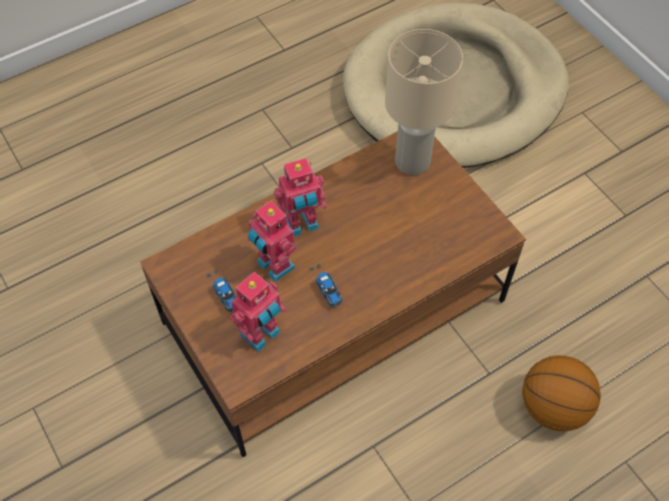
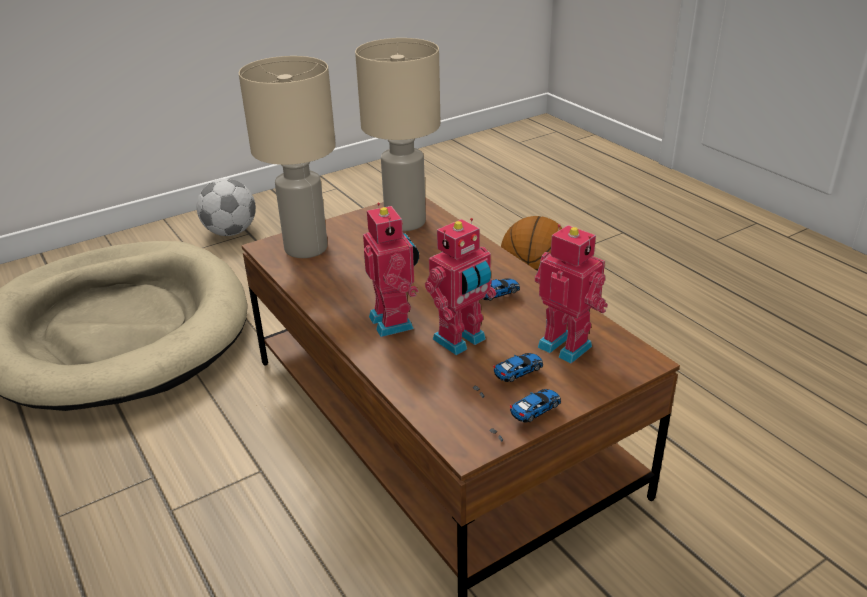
camera: 90 degrees left, 25 degrees down
none -> football [196,178,256,236]
none -> beige table lamp [355,38,440,231]
none -> toy car [489,389,561,442]

